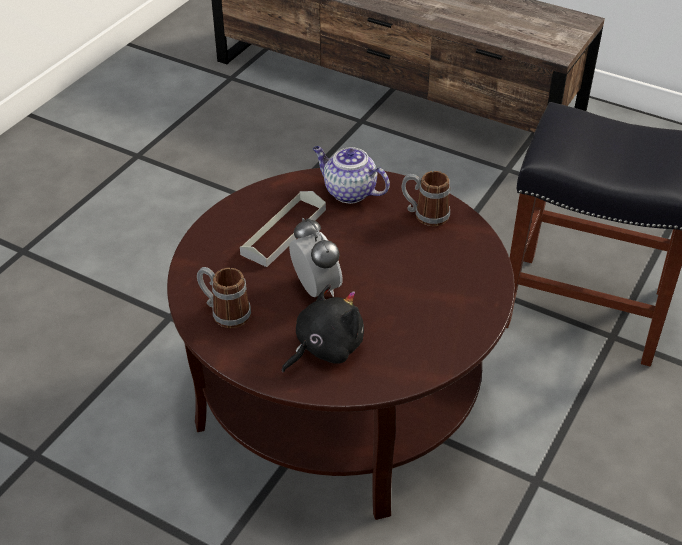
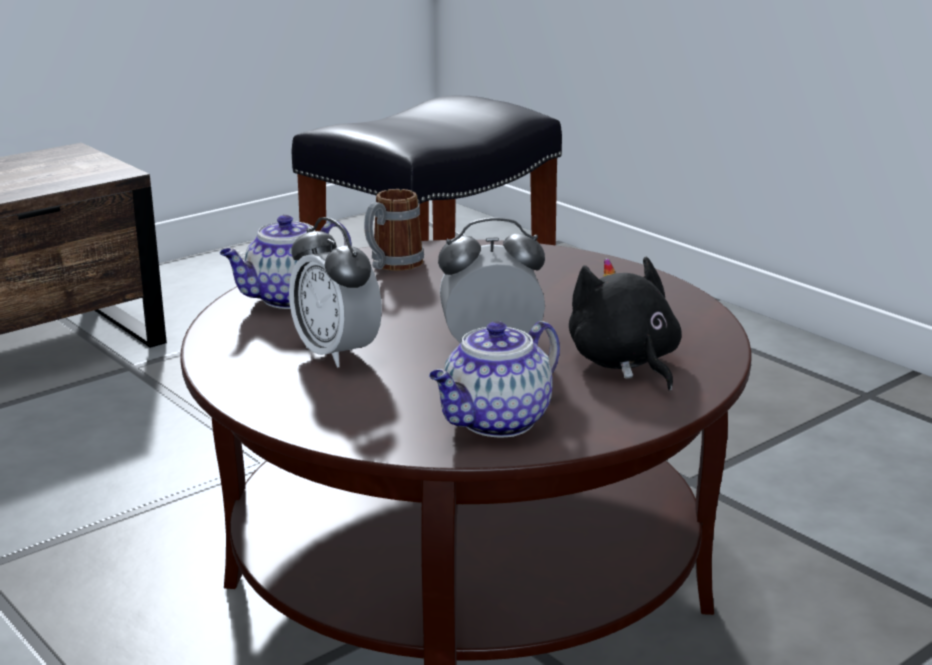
camera: 70 degrees left, 20 degrees down
mug [197,267,251,328] -> teapot [429,321,560,438]
grey tray [240,191,326,267] -> alarm clock [289,217,382,368]

